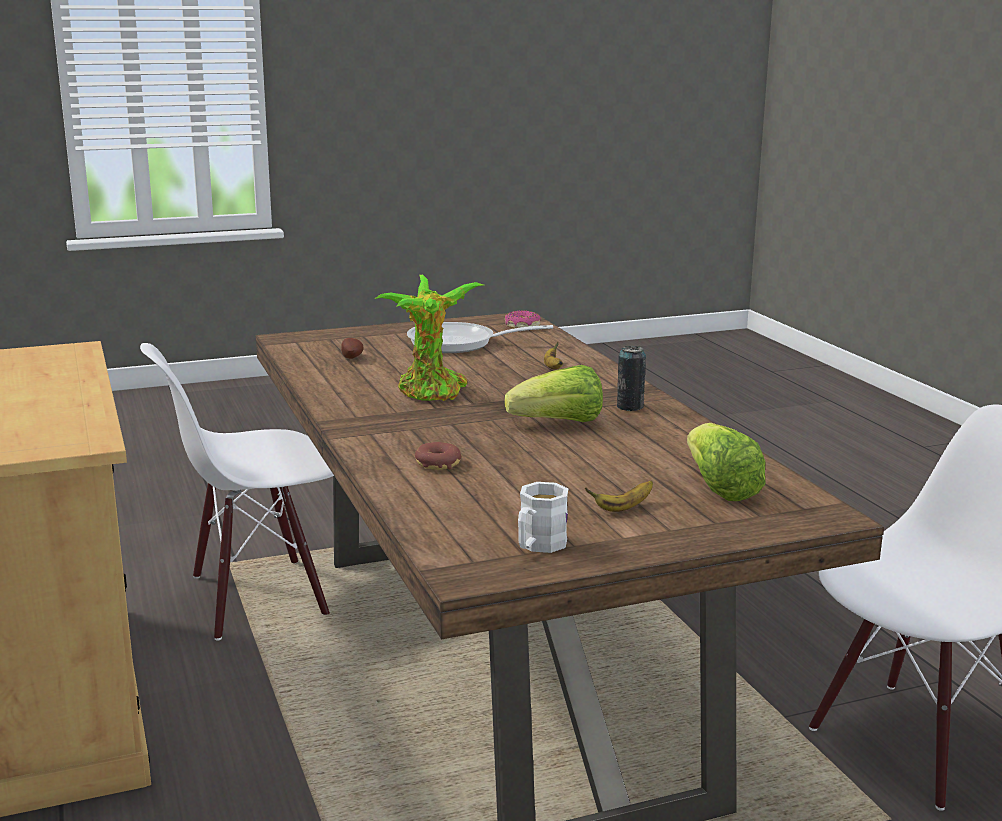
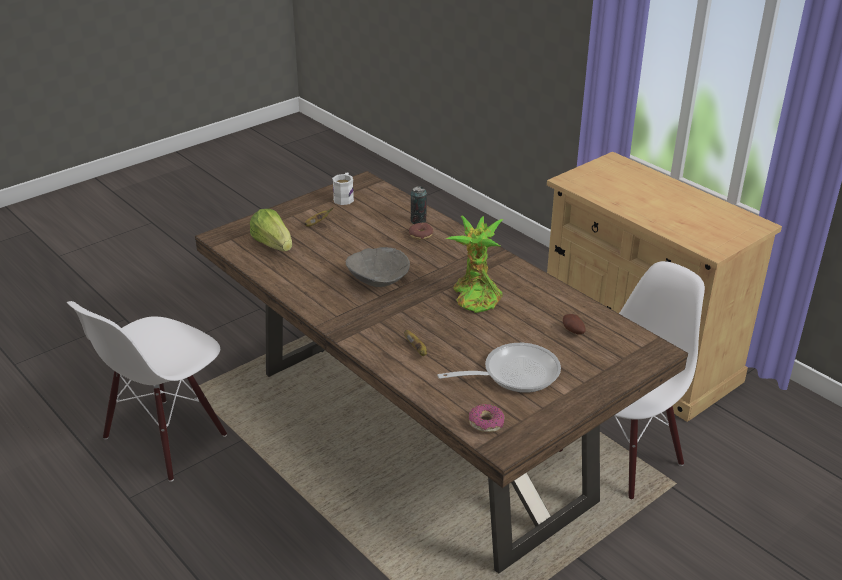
camera: 160 degrees right, 15 degrees up
lettuce [504,365,603,422] -> grey bowl [346,247,410,287]
can [617,346,646,411] -> can moved to [410,187,427,224]

